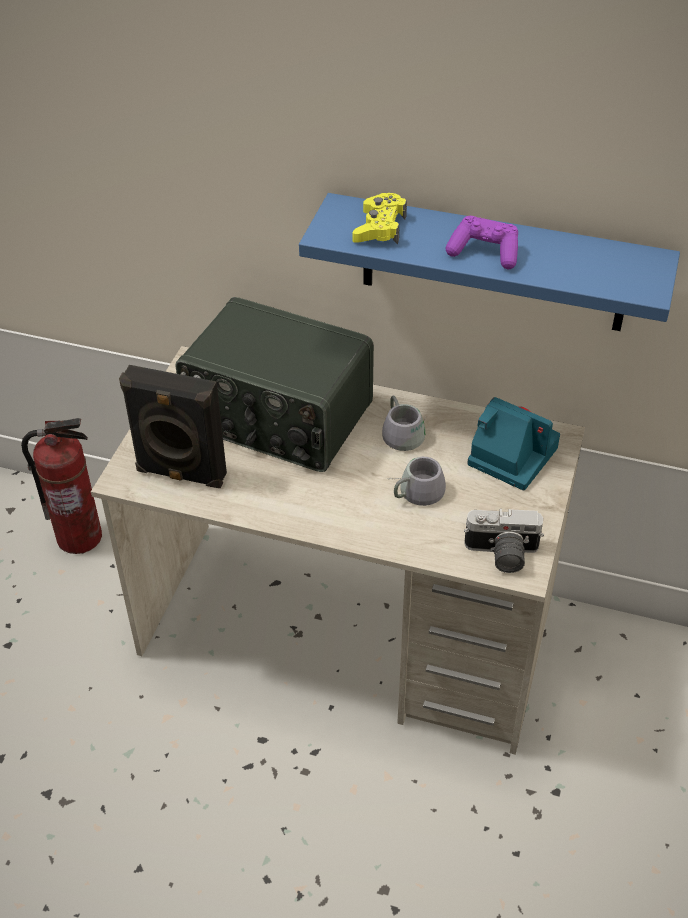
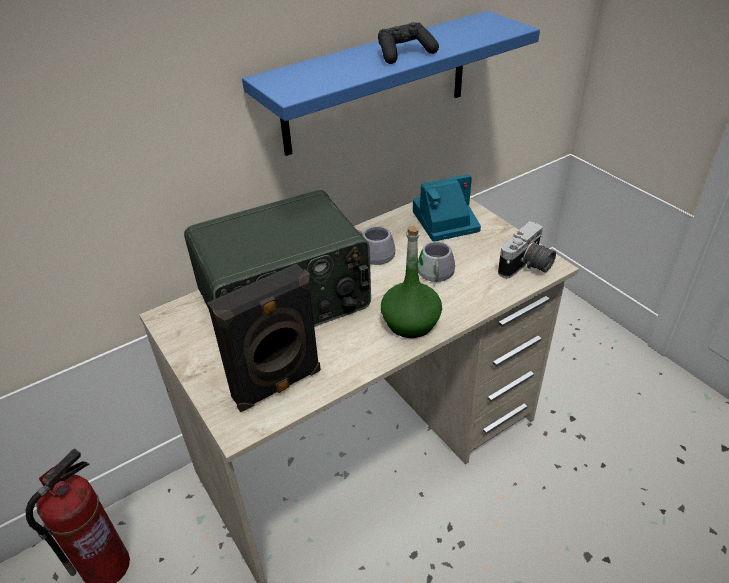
camera: 50 degrees left, 5 degrees down
yellow game controller [352,193,407,245] -> none
purple game controller [446,216,518,269] -> black game controller [378,22,439,64]
none -> green bottle [381,226,442,338]

